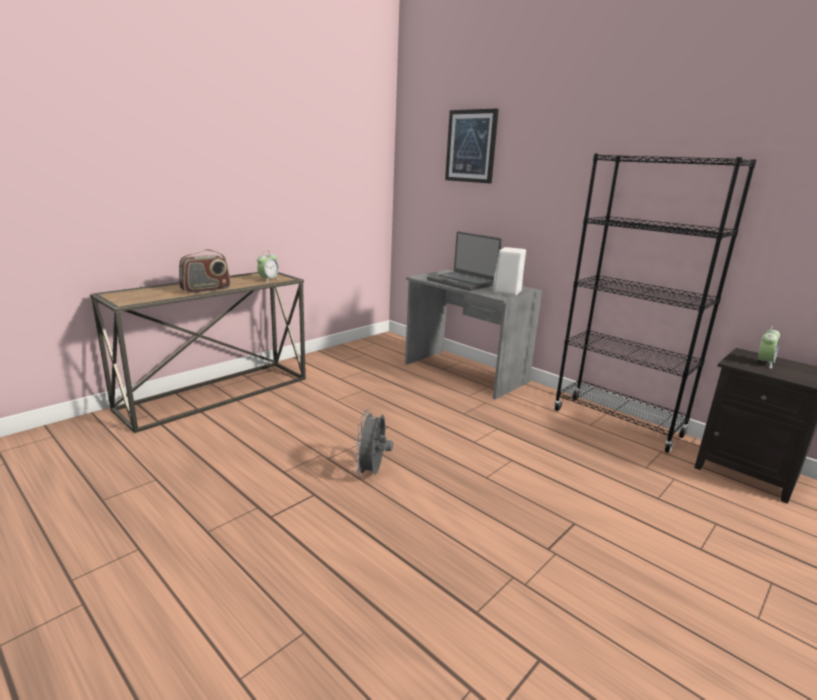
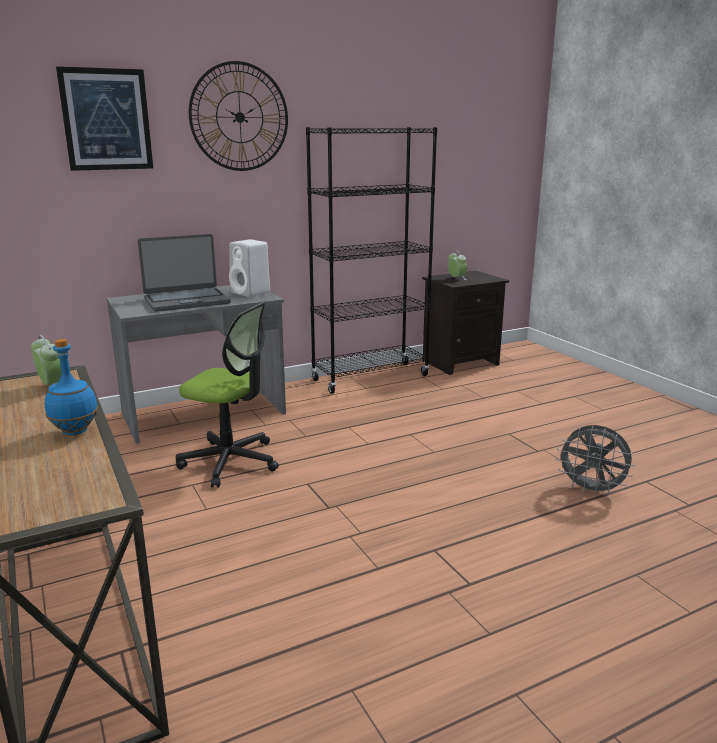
camera: 70 degrees left, 0 degrees up
radio [179,249,230,293] -> blue bottle [45,339,98,435]
grey fan [354,409,393,477] -> grey fan moved to [556,425,635,496]
none -> office chair [176,302,279,487]
none -> wall clock [189,61,288,171]

